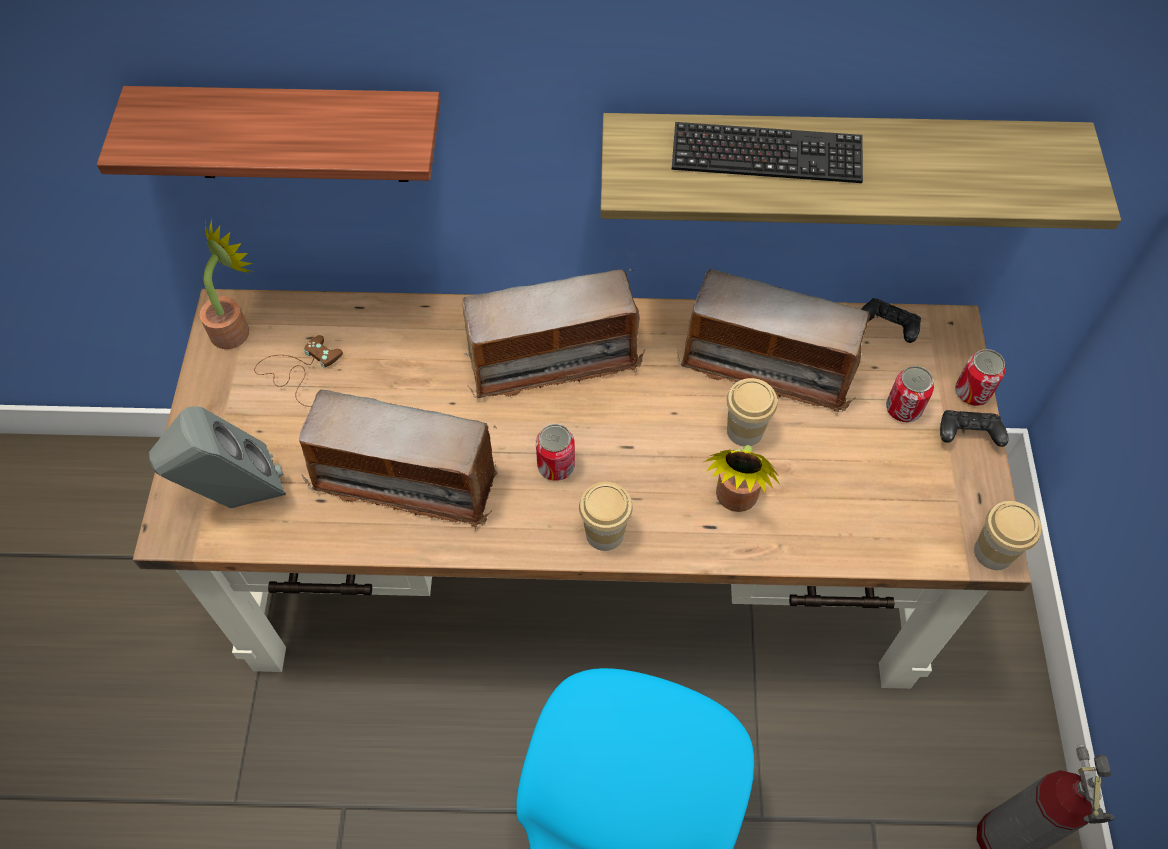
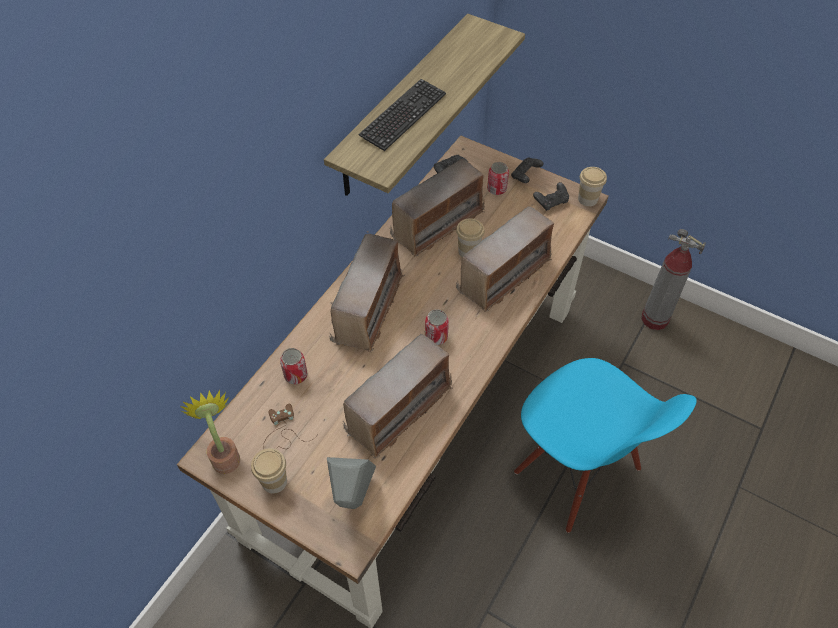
camera: 60 degrees left, 5 degrees down
shelf [97,86,441,182] -> none
cup [579,482,633,551] -> cup moved to [251,448,287,494]
potted plant [704,445,780,512] -> radio [456,204,554,312]
can [955,349,1006,406] -> can moved to [280,348,307,384]
none -> black game controller [533,182,569,211]

